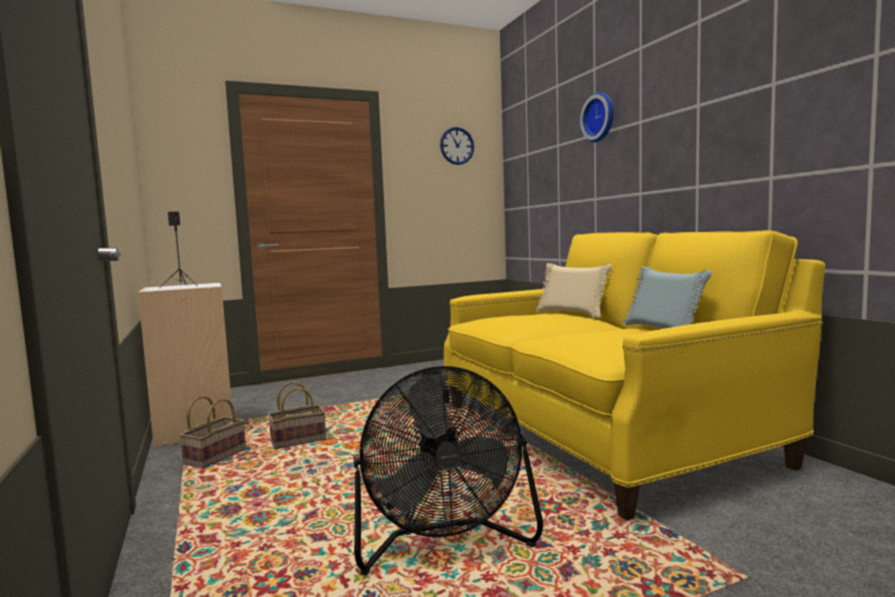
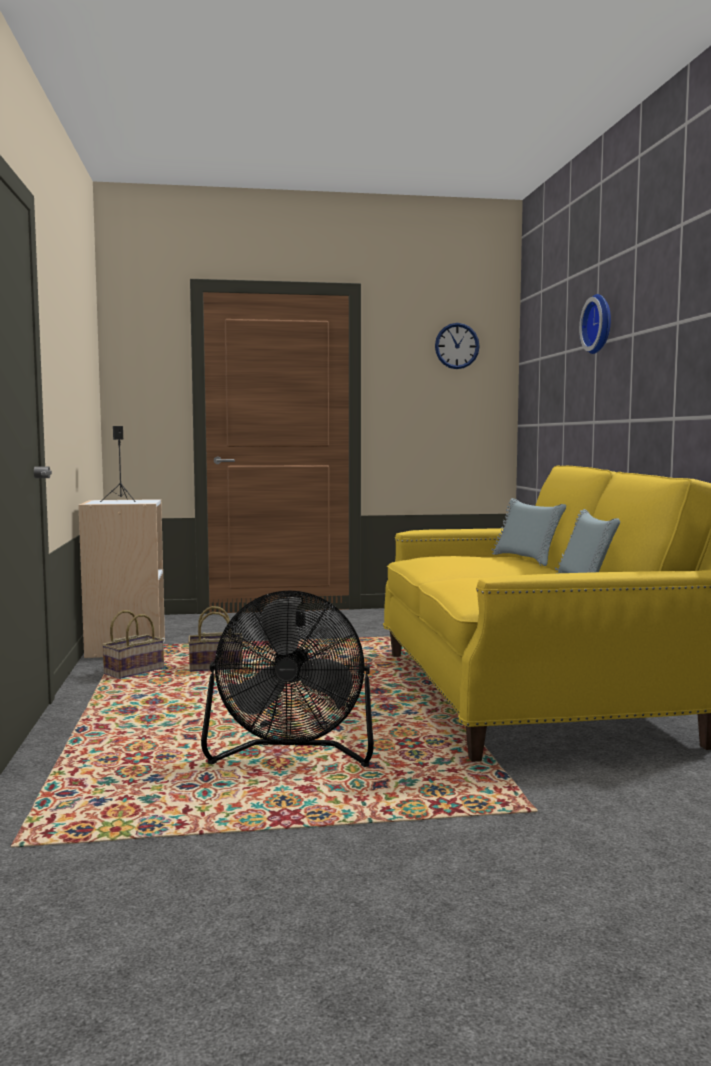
camera: 15 degrees right, 0 degrees up
beige pillow [536,263,612,319] -> blue pillow [491,498,566,566]

